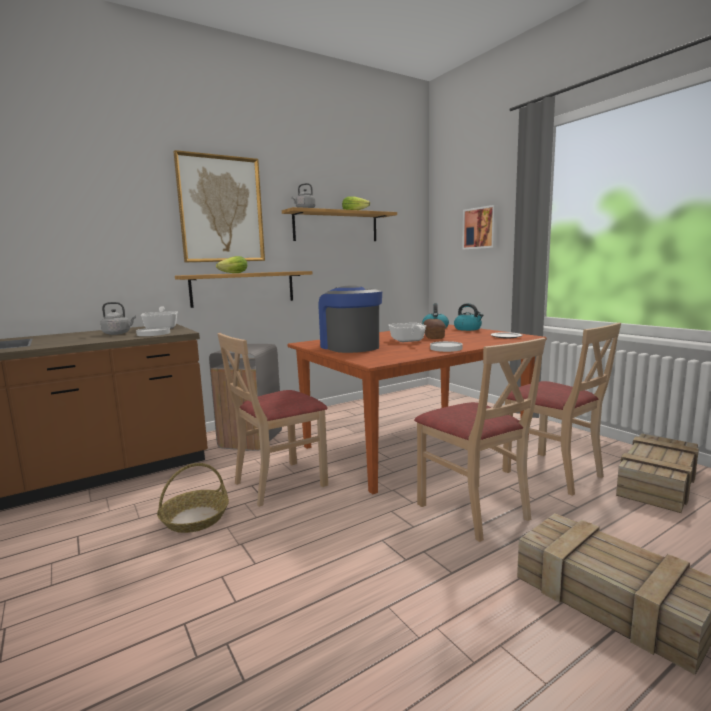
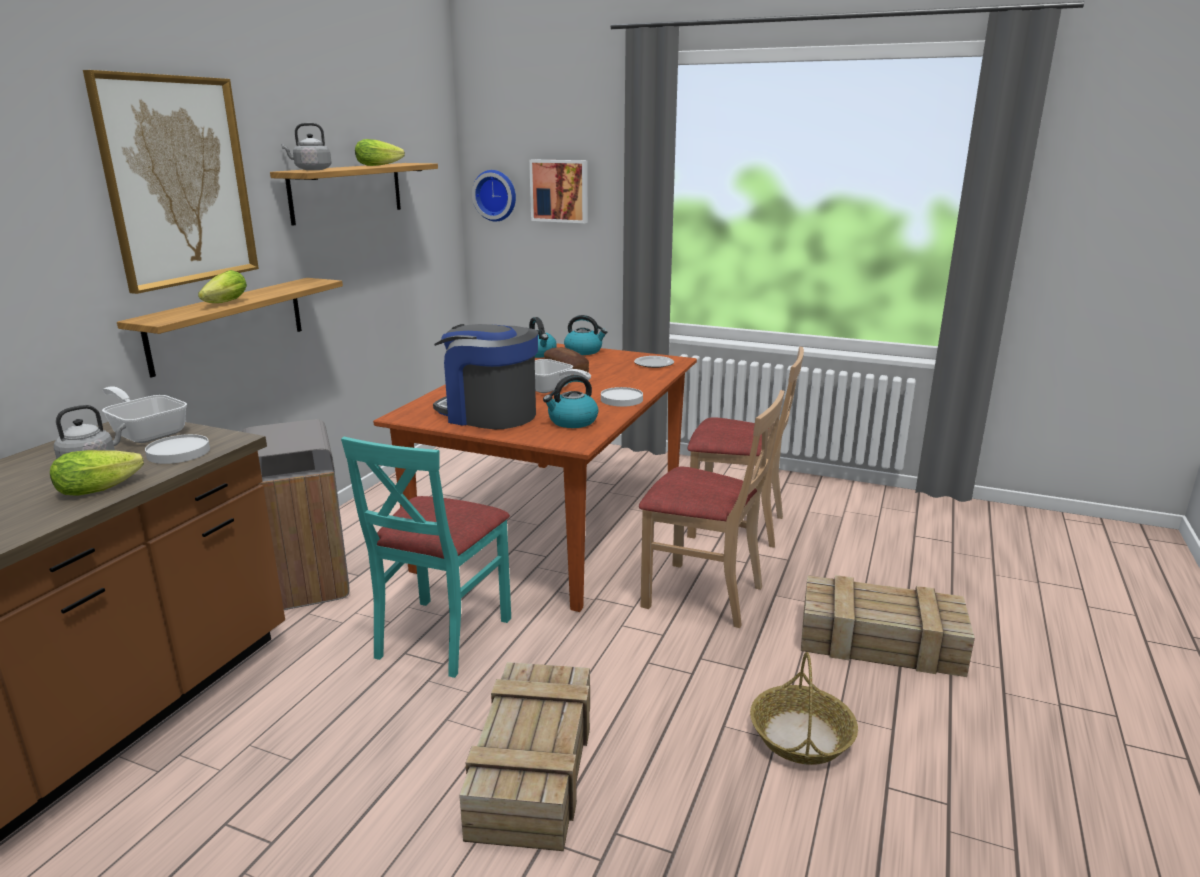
camera: 35 degrees left, 10 degrees up
basket [157,463,229,533] -> basket moved to [750,652,858,765]
beige chair [217,333,328,507] -> turquoise chair [341,437,511,678]
crate [616,433,699,513] -> crate moved to [459,662,590,851]
none -> lettuce [50,450,144,496]
none -> wall clock [472,170,516,222]
none -> kettle [543,375,598,428]

